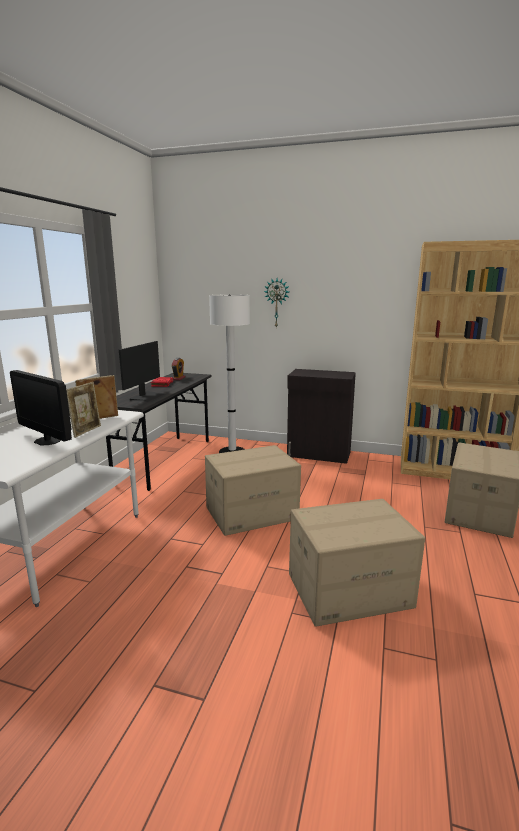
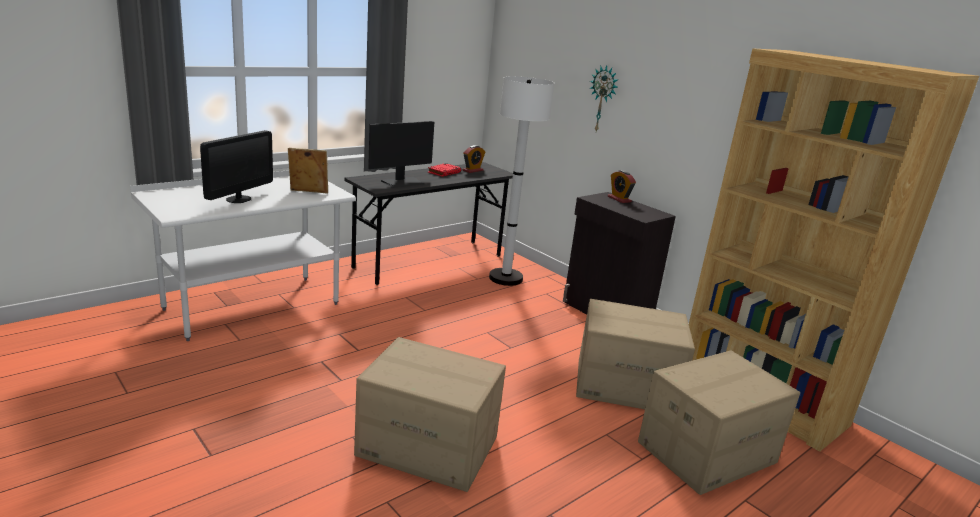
camera: 30 degrees right, 5 degrees up
monitor [10,370,72,446] -> monitor turned 135 degrees counterclockwise [200,130,273,203]
picture frame [66,382,101,438] -> none
cardboard box [205,445,301,536] -> cardboard box moved to [576,299,695,409]
none -> alarm clock [608,170,636,203]

